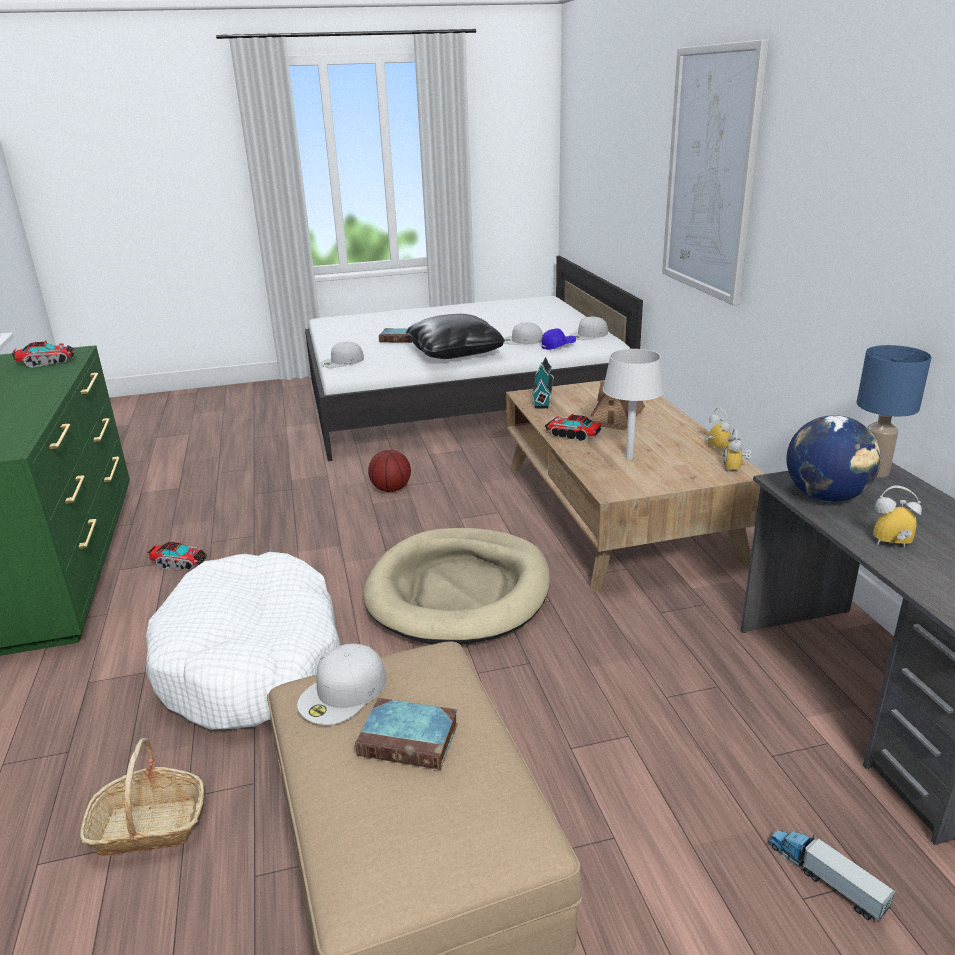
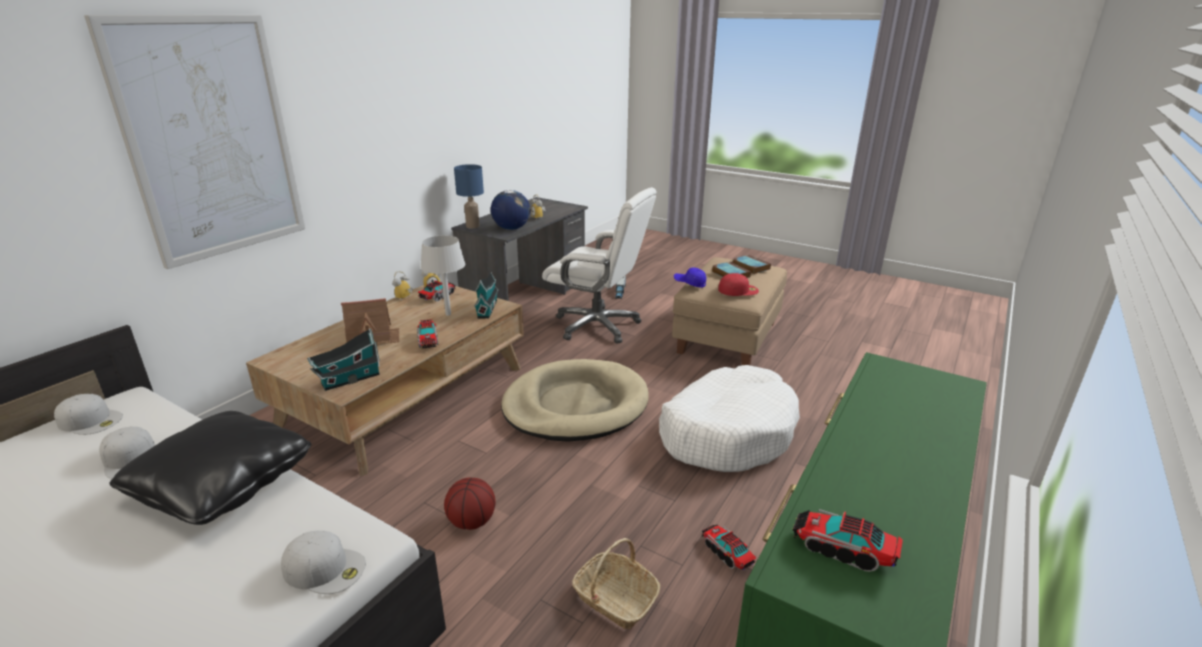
camera: 135 degrees left, 0 degrees up
basket [80,738,204,856] -> basket moved to [572,538,660,629]
white cap [297,643,386,725] -> red cap [718,273,759,296]
book [379,328,412,343] -> book moved to [732,255,771,274]
blue cap [542,328,576,350] -> blue cap moved to [674,268,706,288]
none -> toy truck [418,281,456,302]
none -> toy house [474,272,499,319]
none -> white office chair [542,187,657,344]

